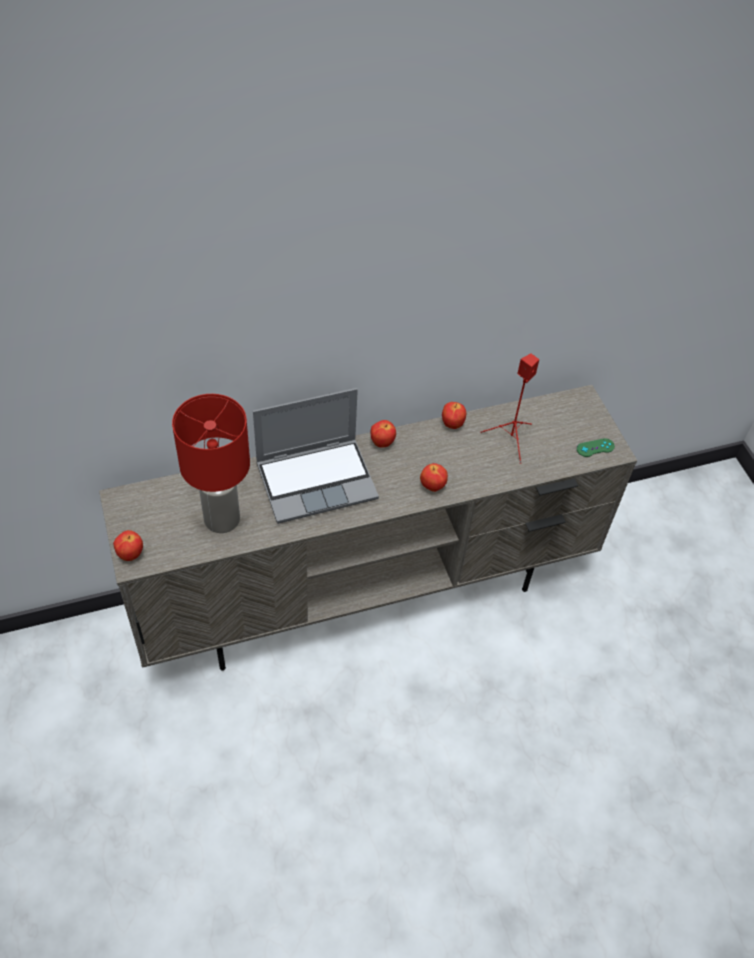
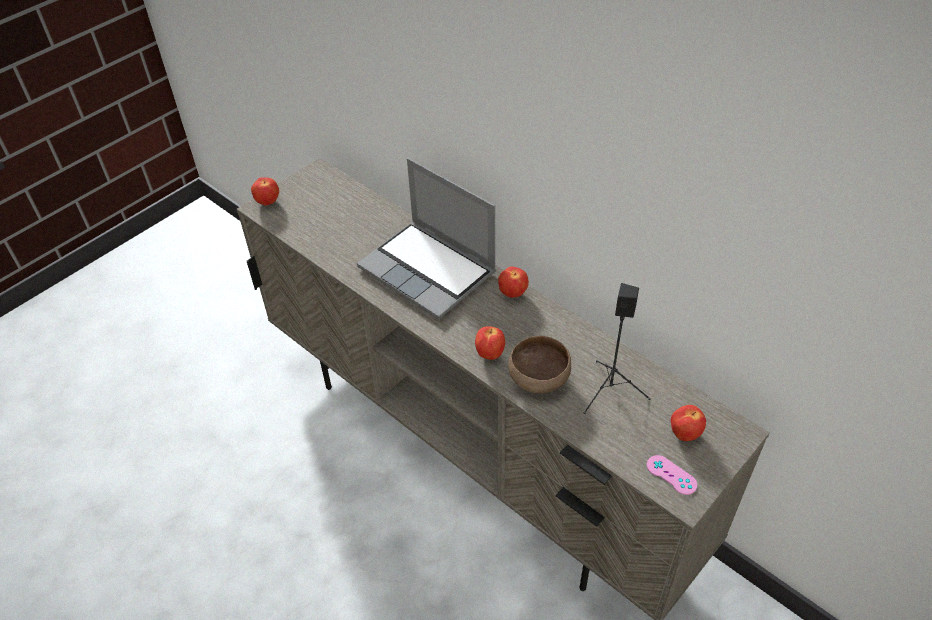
camera: 65 degrees right, 5 degrees down
red table lamp [172,394,250,533] -> none
apple [442,402,466,429] -> apple moved to [671,405,706,441]
red speaker [480,353,539,464] -> black speaker [584,283,650,414]
green game controller [577,438,615,457] -> pink game controller [647,455,697,495]
none -> brown bowl [508,336,571,394]

